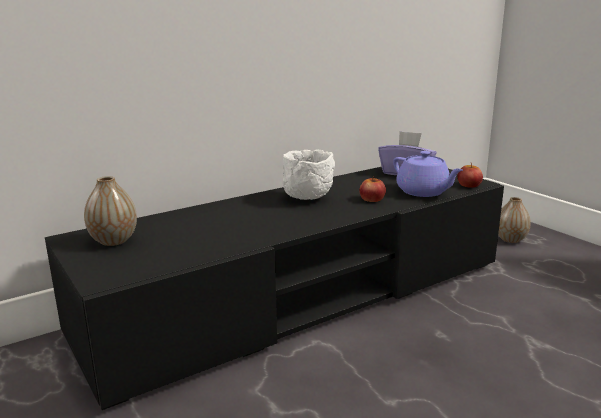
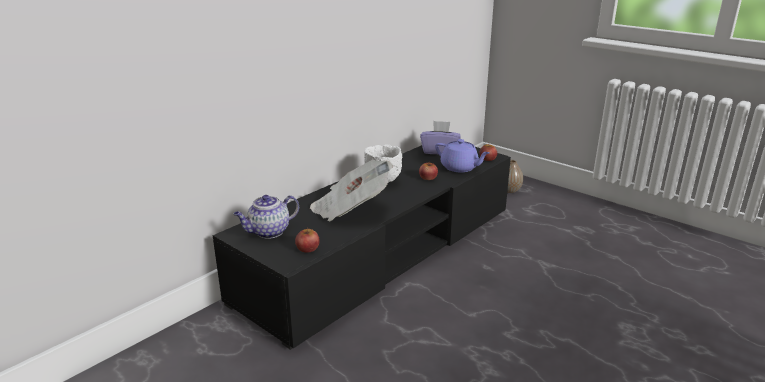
camera: 15 degrees left, 5 degrees up
vase [84,176,137,246] -> teapot [234,195,299,239]
none -> apple [295,227,320,253]
none -> newspaper [310,160,393,221]

